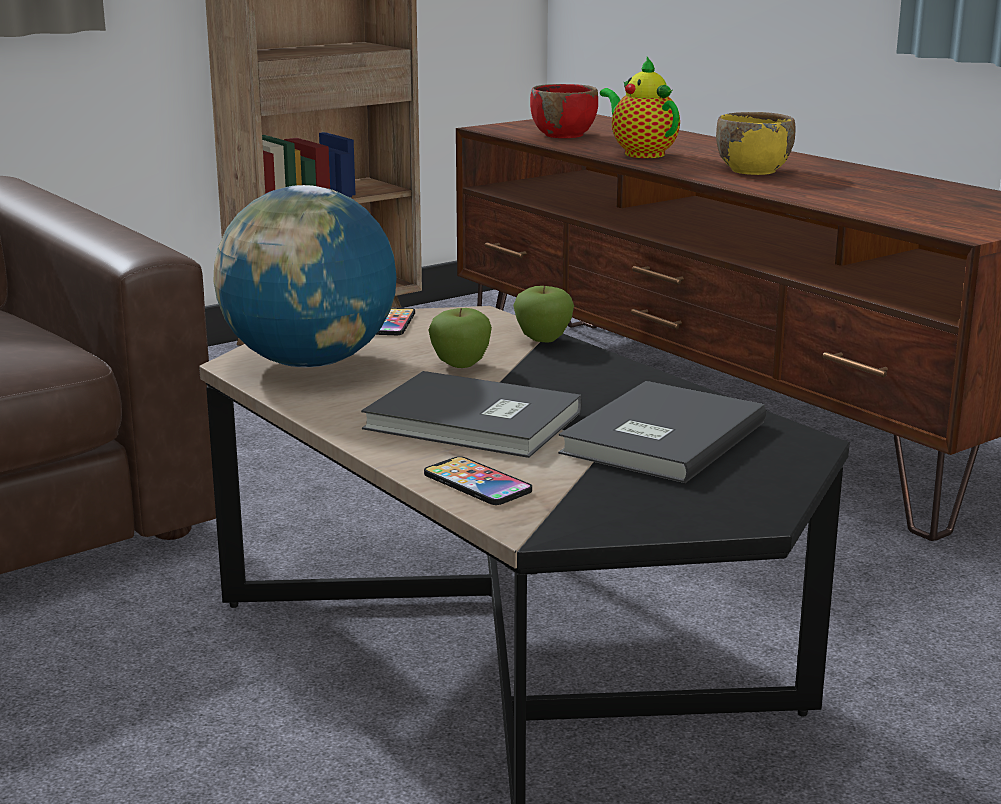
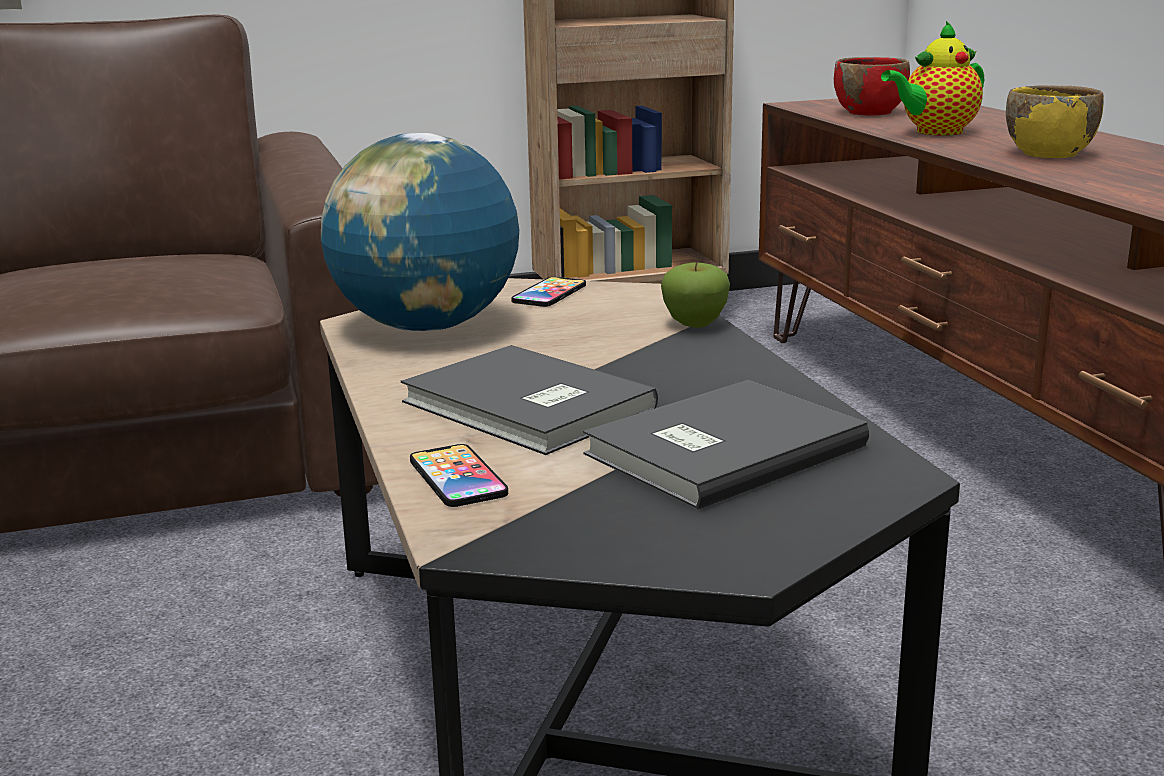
camera: 20 degrees right, 0 degrees up
apple [429,308,492,368] -> none
teapot [600,57,680,158] -> teapot turned 105 degrees counterclockwise [881,21,984,136]

